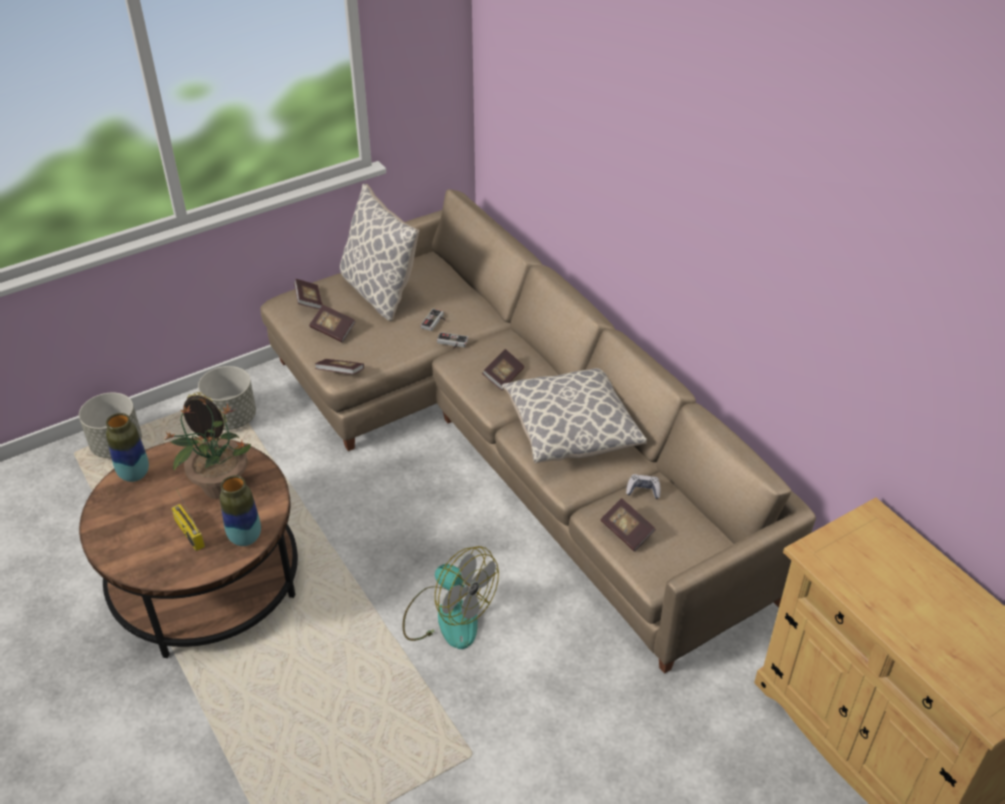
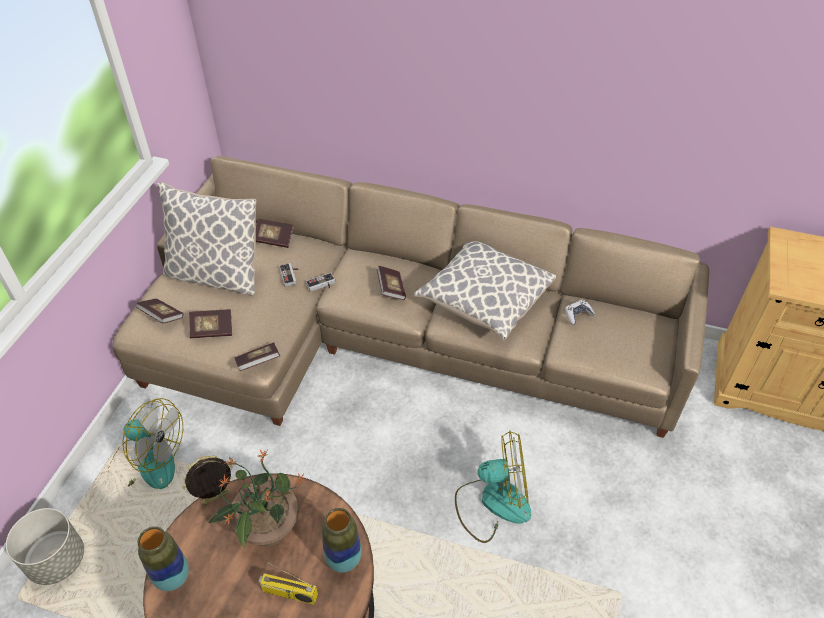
camera: 40 degrees left, 5 degrees up
grey planter [198,366,256,430] -> fan [108,398,183,489]
book [600,498,656,552] -> book moved to [256,219,294,248]

